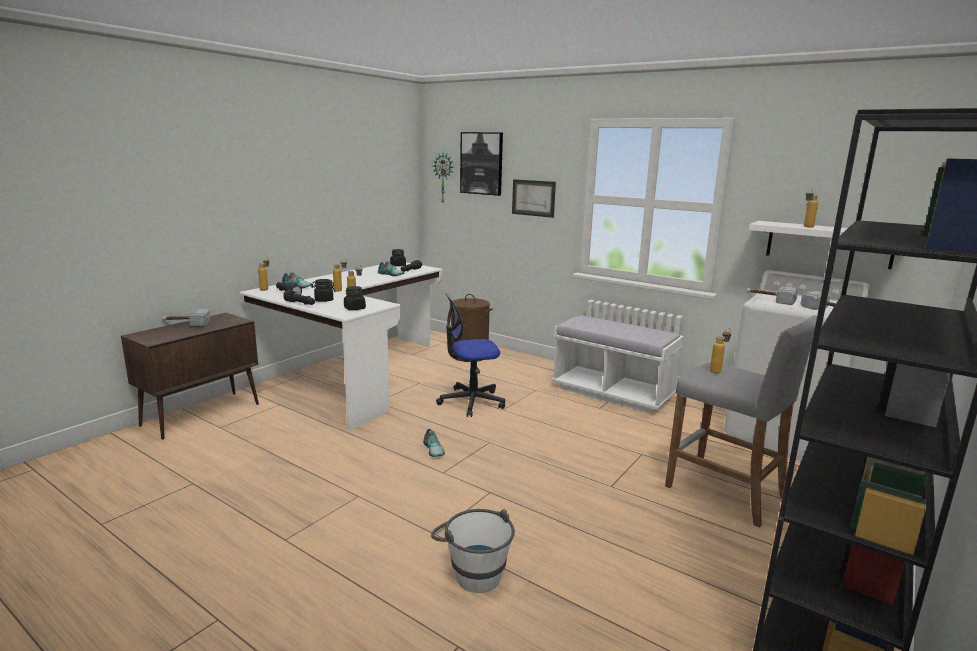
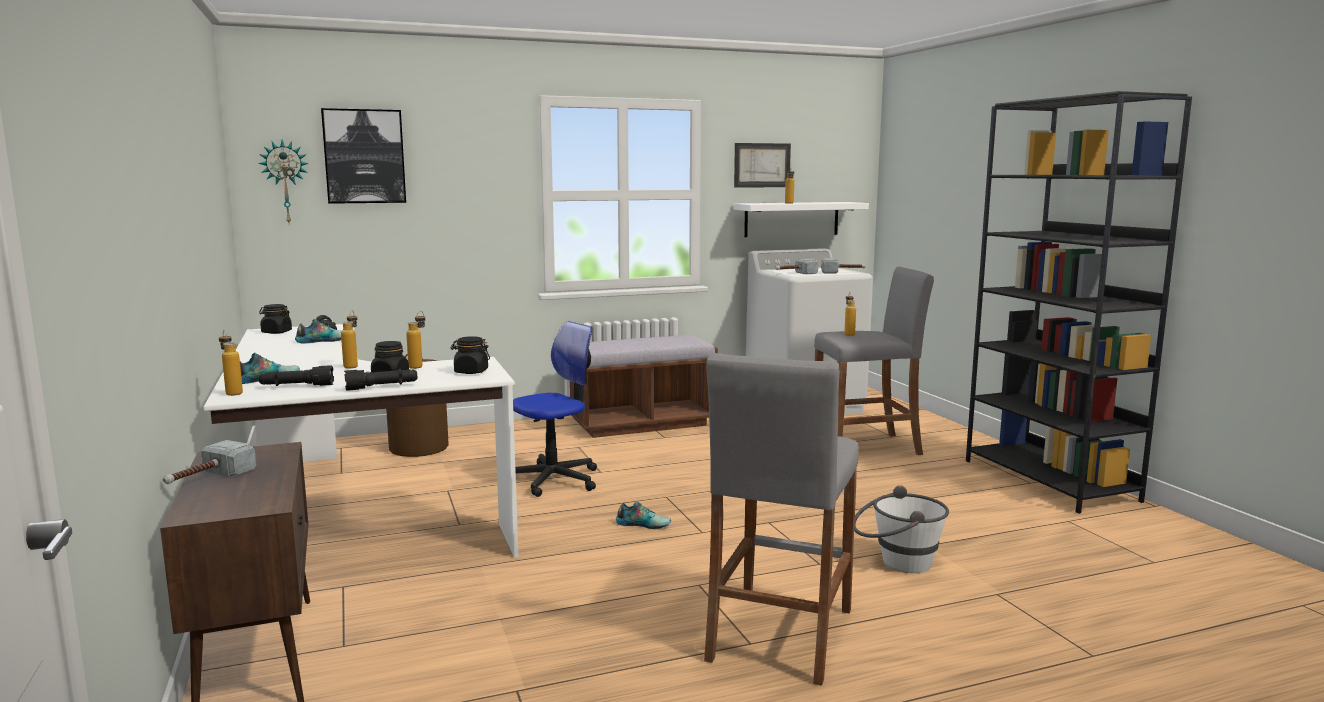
camera: 55 degrees left, 5 degrees down
office chair [436,293,505,417] -> office chair turned 150 degrees counterclockwise [513,321,597,497]
picture [512,179,556,218] -> picture moved to [734,143,791,188]
white bench [552,315,684,414] -> brown bench [570,335,718,438]
none -> grey stool [704,353,859,686]

